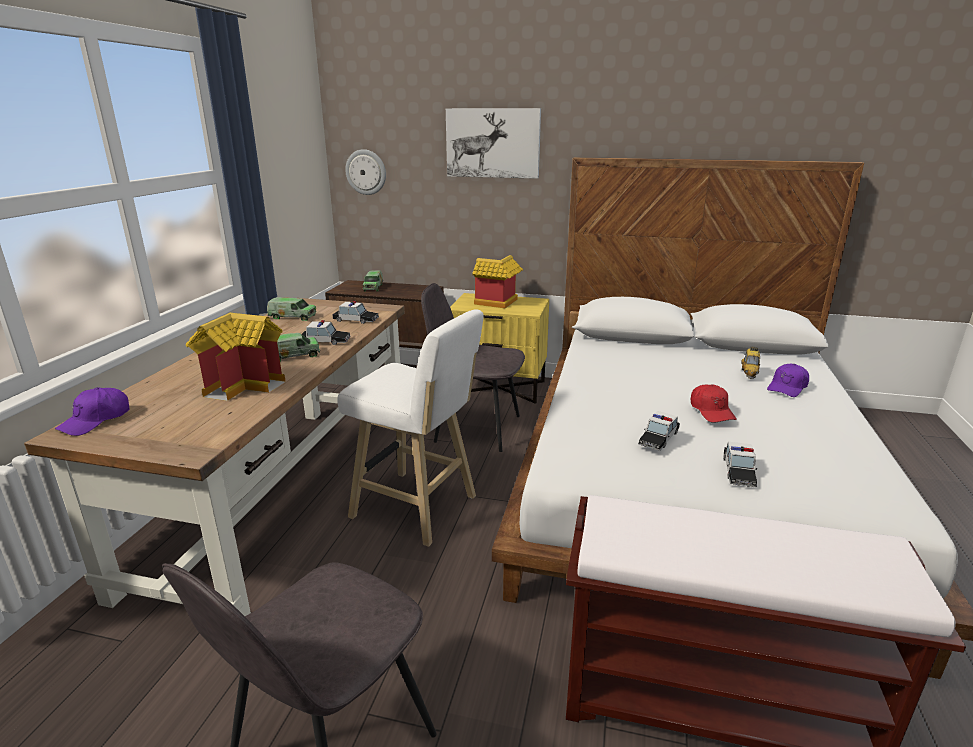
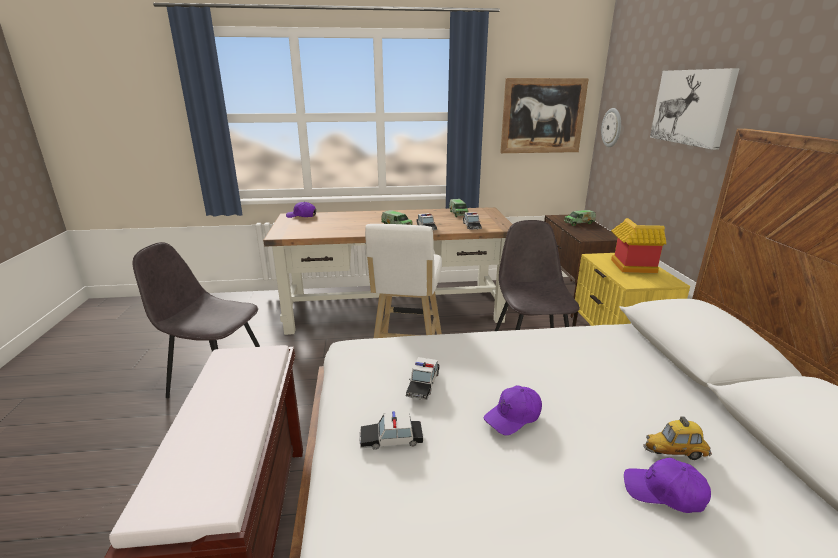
camera: 70 degrees right, 0 degrees up
toy house [186,313,286,401] -> none
toy car [638,411,680,451] -> toy car turned 90 degrees counterclockwise [406,357,440,400]
red cap [691,384,737,422] -> purple cap [484,385,542,435]
none -> picture [500,78,589,153]

